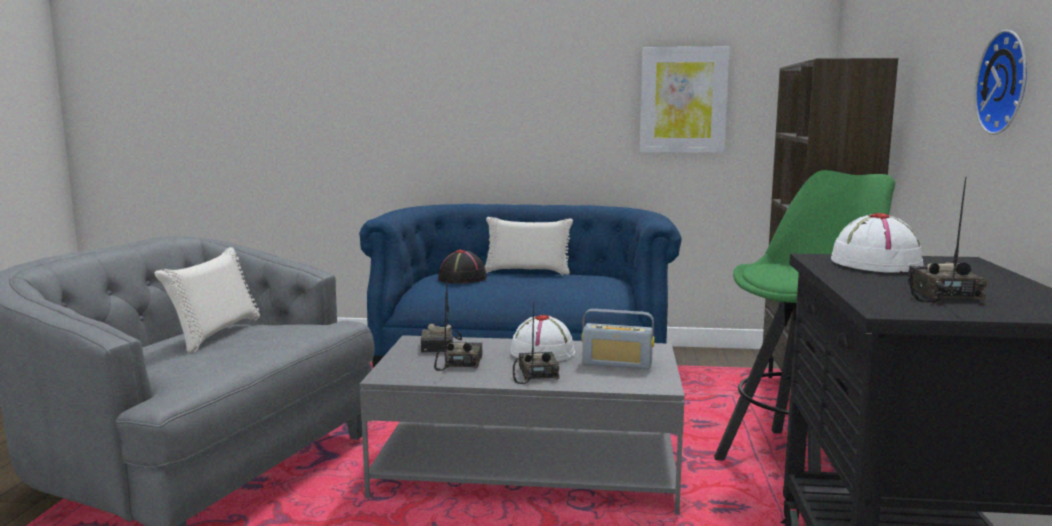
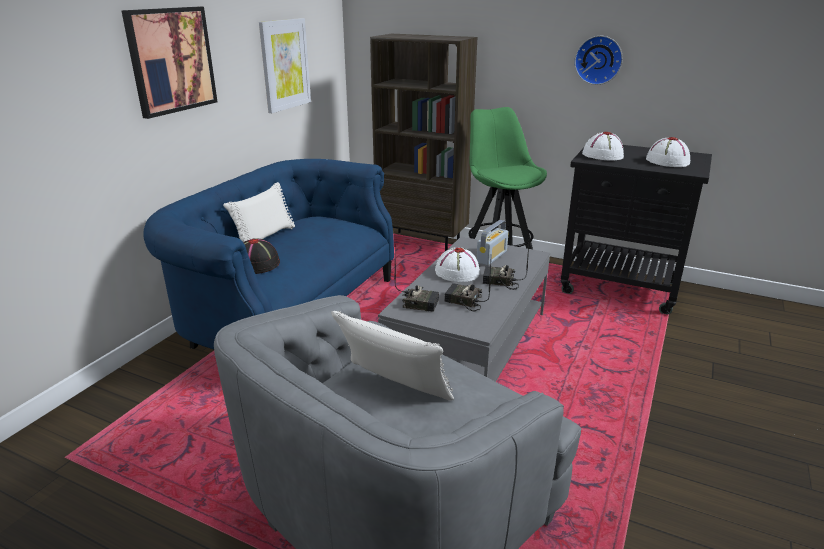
camera: 70 degrees left, 15 degrees up
radio [907,177,987,303] -> white hat [646,137,690,167]
none -> picture [121,7,218,119]

